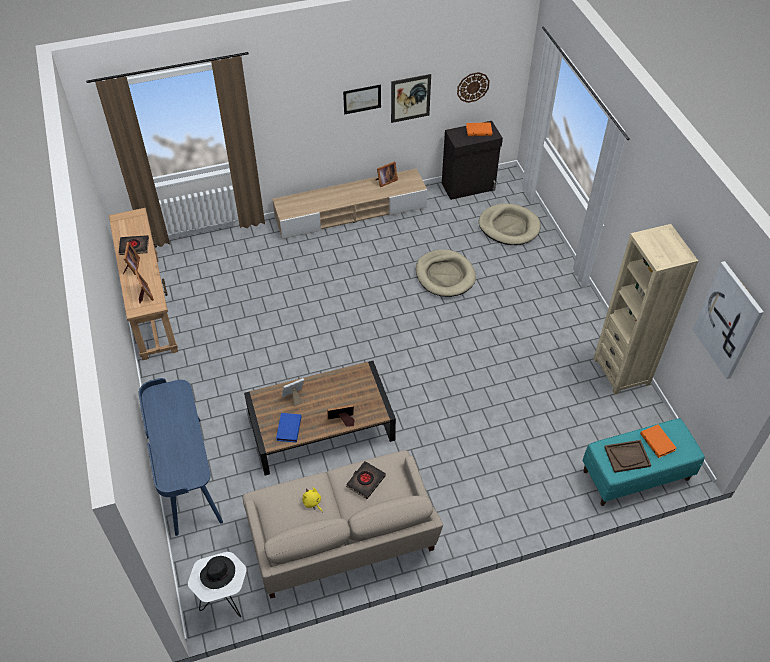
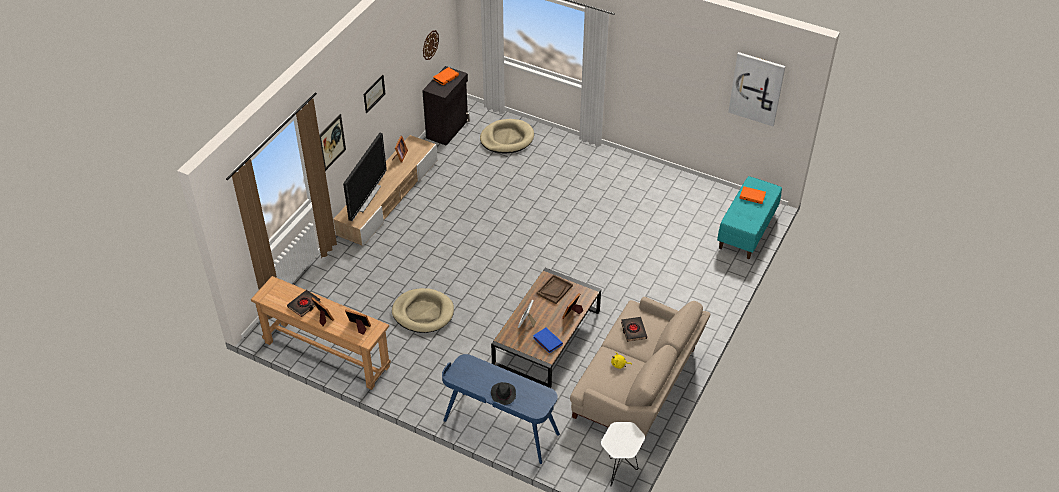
camera: 45 degrees left, 5 degrees down
black hat [200,556,235,589] -> black hat moved to [491,382,516,405]
picture [391,74,431,123] -> picture moved to [319,114,346,171]
beige dog bed [416,249,476,297] -> beige dog bed moved to [392,288,454,333]
beige bookcase [594,224,698,395] -> none
brown tray [604,440,651,473] -> brown tray moved to [537,274,573,304]
none -> television [343,133,387,221]

